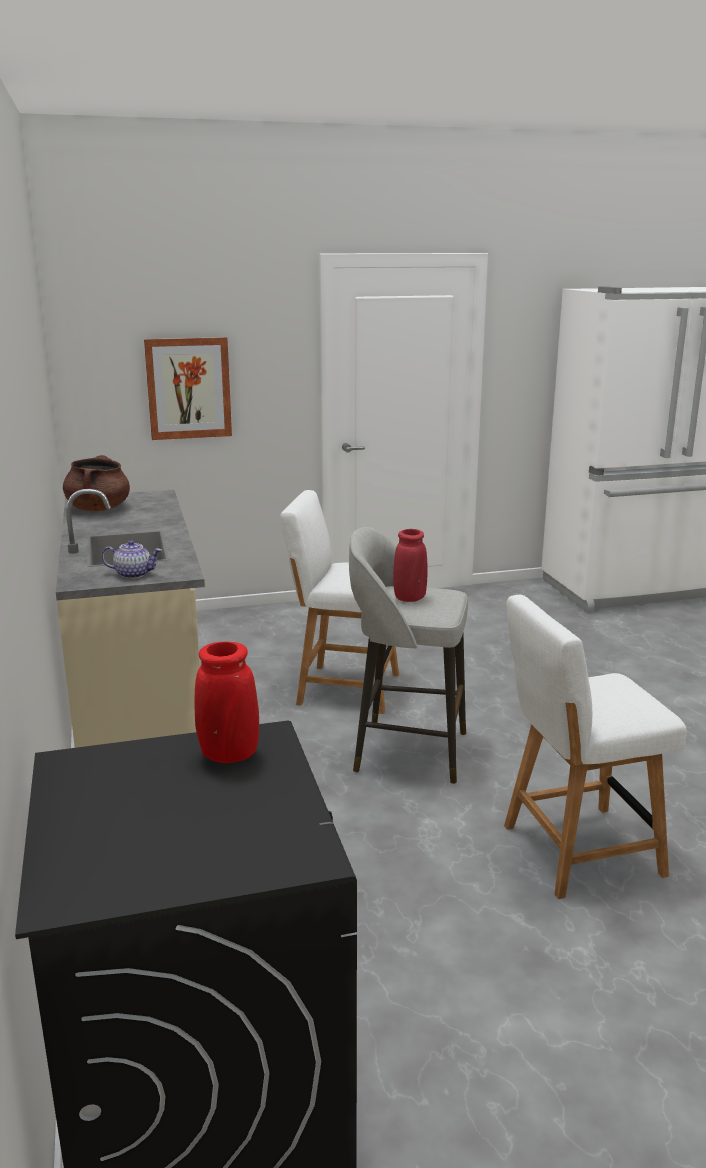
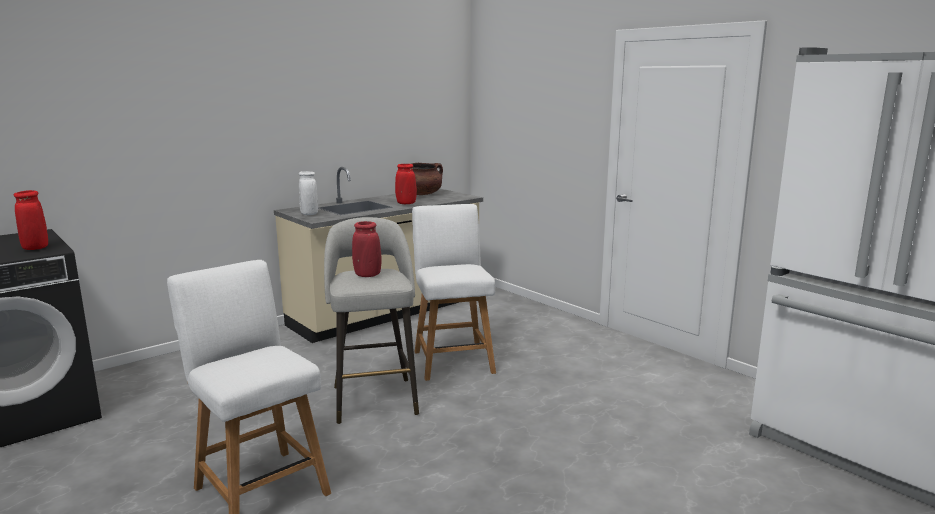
camera: 65 degrees right, 5 degrees down
teapot [101,540,162,579] -> white vase [299,171,318,215]
picture [144,337,232,440] -> none
none -> red vase [395,164,417,204]

